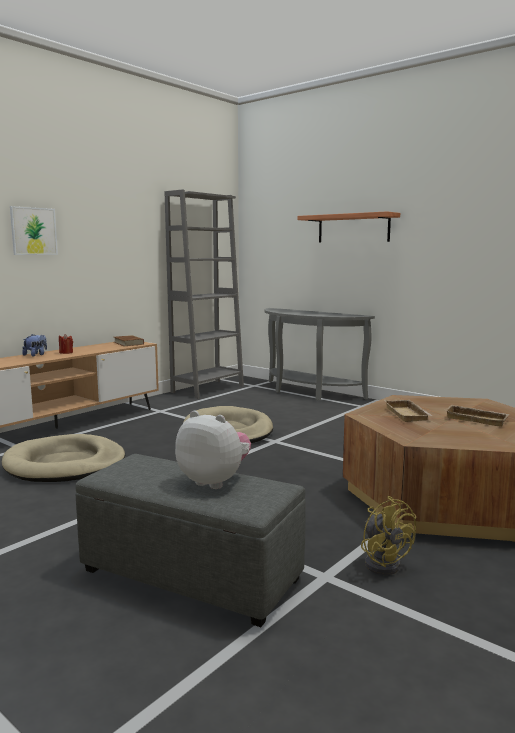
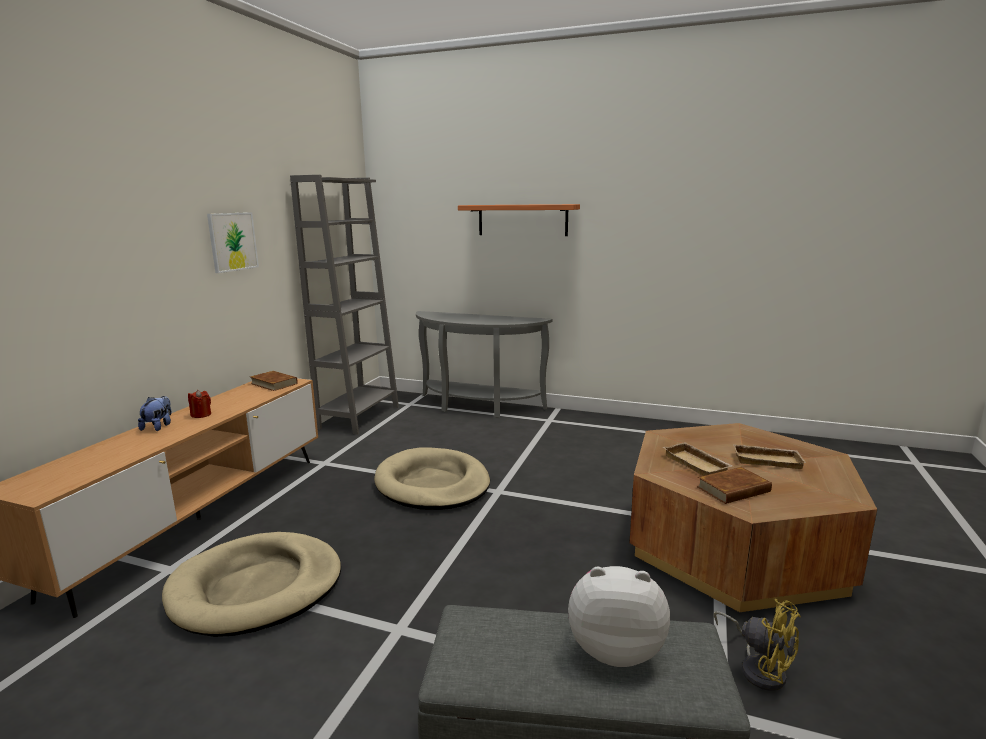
camera: 20 degrees left, 5 degrees up
picture [10,206,58,255] -> picture moved to [207,212,259,273]
none -> brown book [697,467,772,504]

